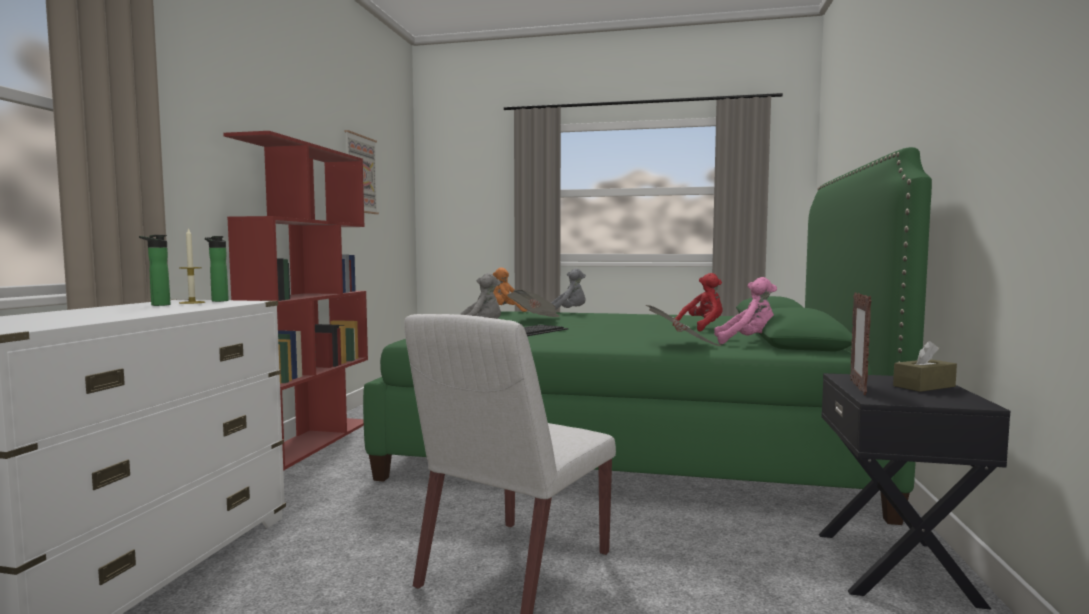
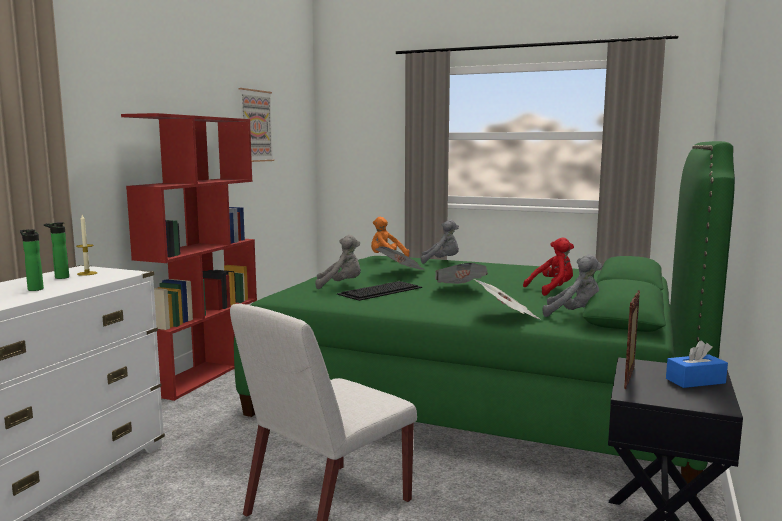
camera: 10 degrees right, 5 degrees up
bottle [205,236,229,302] -> bottle moved to [20,229,44,291]
pink plush toy [714,277,777,344] -> grey plush toy [543,254,602,317]
brown tissue box [893,341,957,392] -> blue tissue box [666,340,728,388]
none -> newspaper [435,263,488,284]

